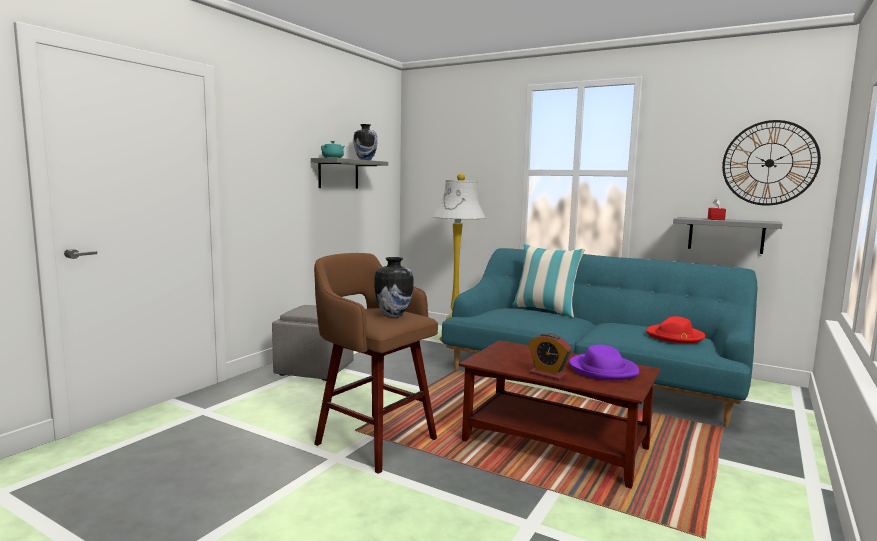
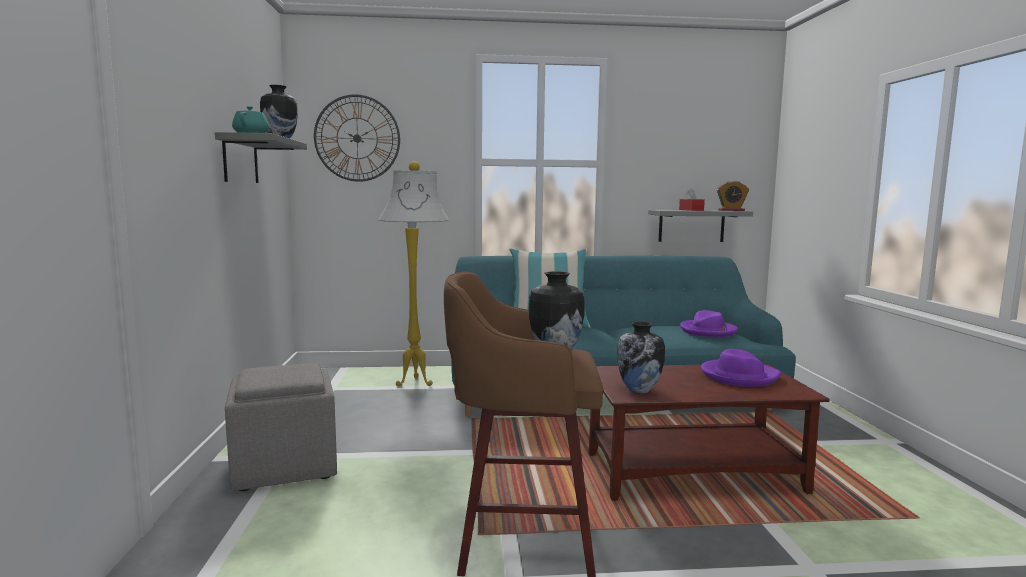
camera: 35 degrees left, 0 degrees up
alarm clock [528,333,572,381] -> alarm clock moved to [717,181,749,211]
red hat [646,316,705,344] -> purple hat [680,310,738,337]
wall clock [722,120,821,206] -> wall clock moved to [314,94,400,182]
none -> vase [617,321,665,394]

